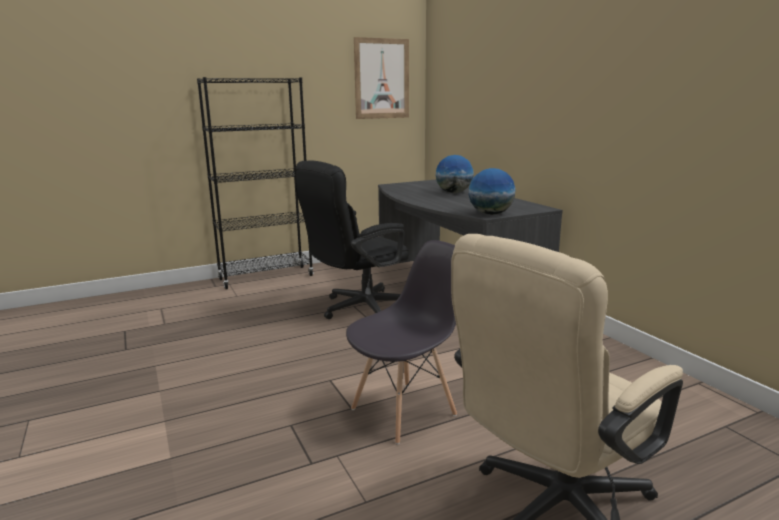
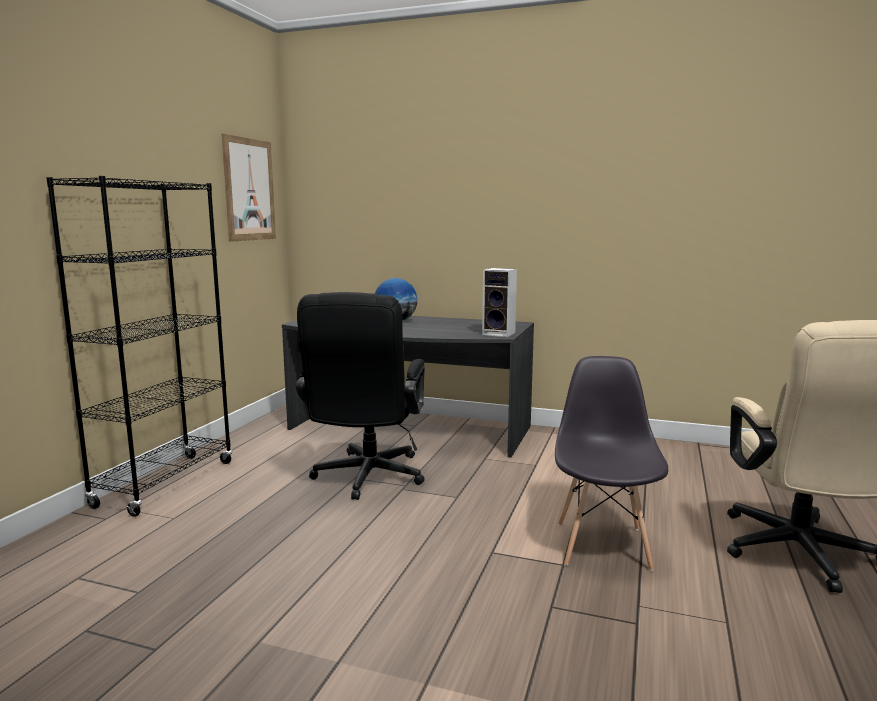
camera: 45 degrees left, 5 degrees down
globe [469,168,516,215] -> speaker [482,268,517,337]

